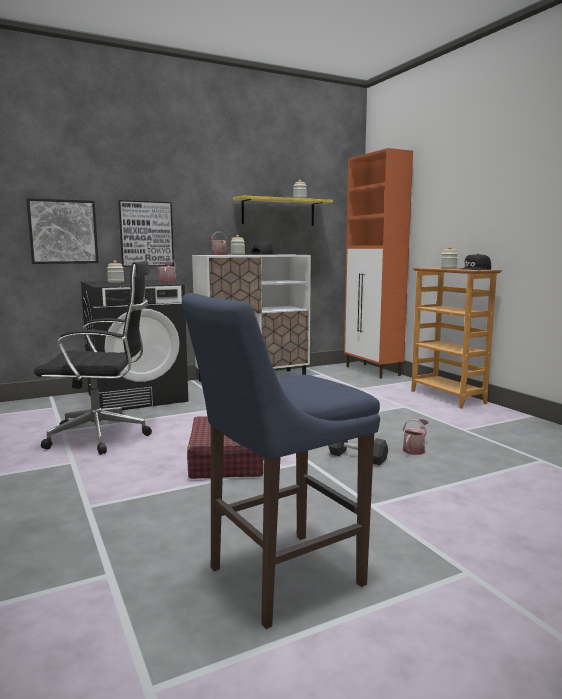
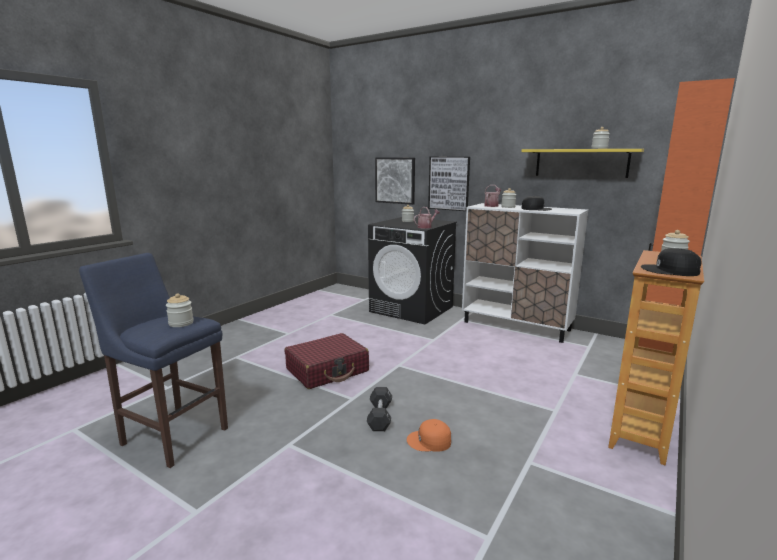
camera: 60 degrees right, 5 degrees up
black office chair [34,261,152,455] -> none
watering can [403,419,429,455] -> orange cap [407,419,451,452]
none -> jar [166,293,194,327]

